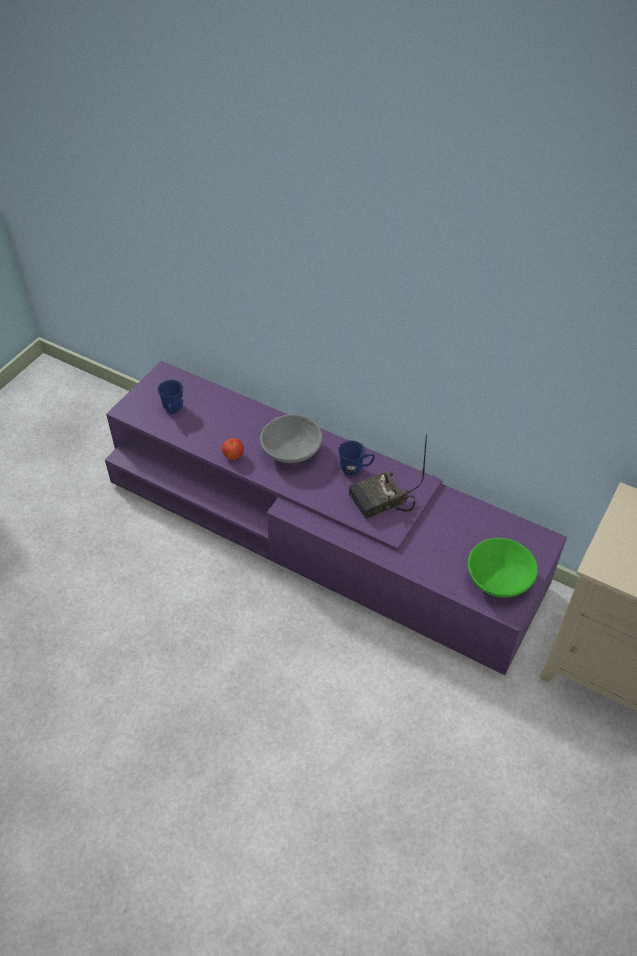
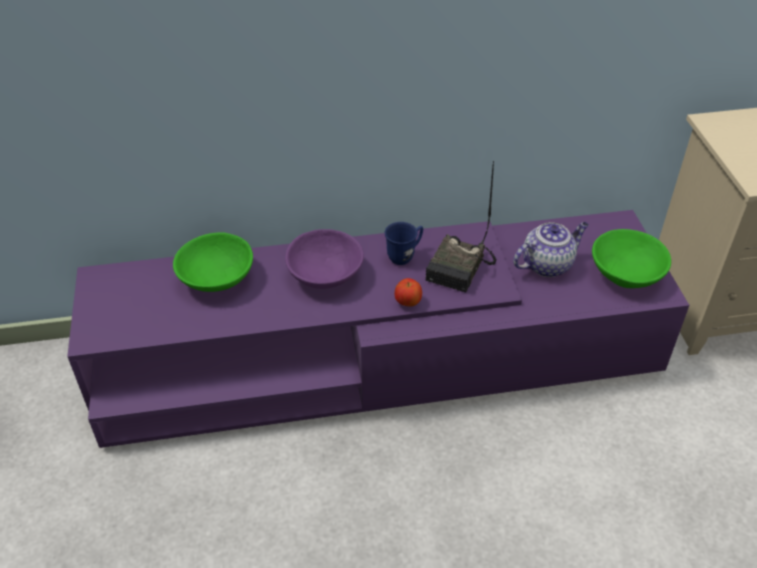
camera: 40 degrees left, 5 degrees down
blue mug [158,380,183,415] -> none
apple [222,438,244,460] -> apple moved to [395,278,422,306]
grey bowl [260,414,322,463] -> purple bowl [285,229,364,289]
none -> green bowl [173,232,253,292]
none -> teapot [513,222,589,277]

